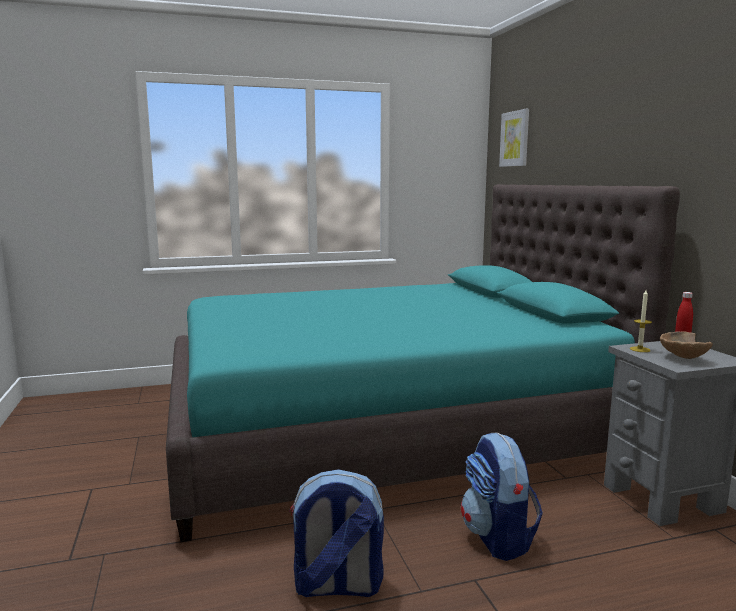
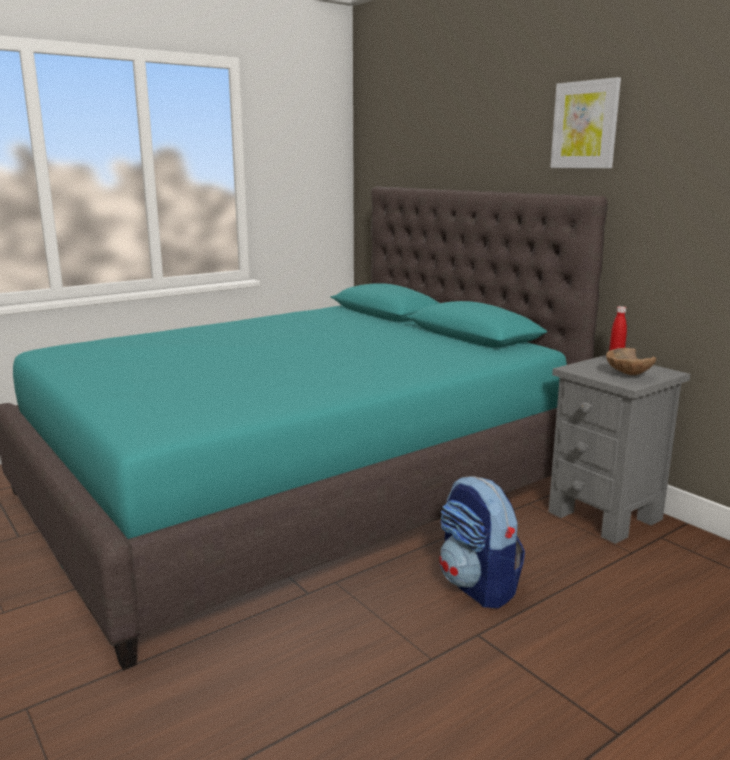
camera: 20 degrees left, 5 degrees up
backpack [289,469,384,597] -> none
picture [499,109,529,167] -> picture moved to [550,77,621,168]
candle [630,290,652,352] -> none

